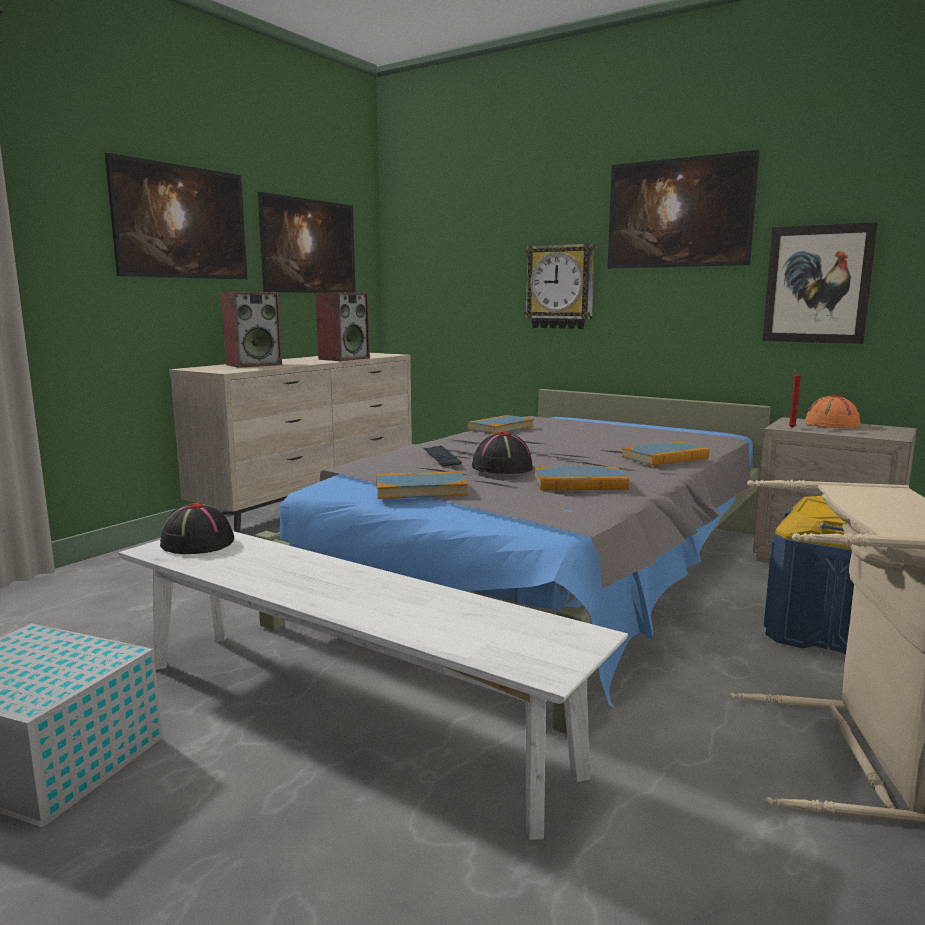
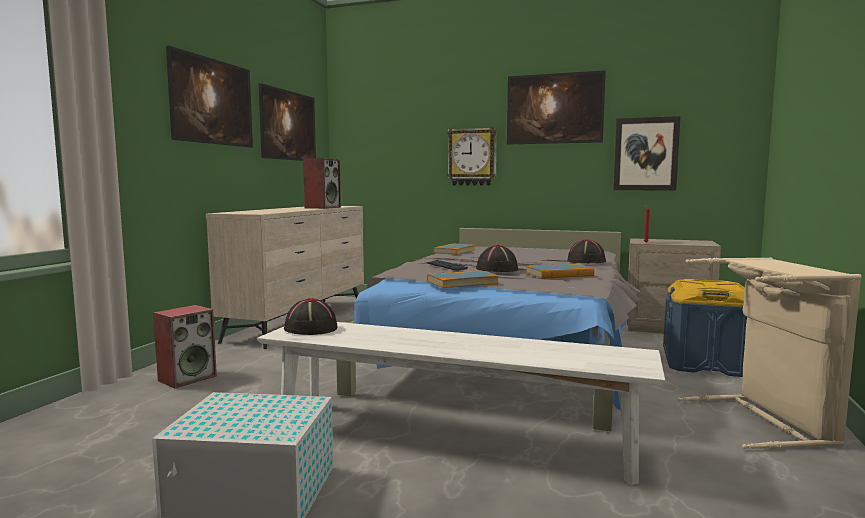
camera: 15 degrees left, 5 degrees down
speaker [221,292,282,368] -> speaker moved to [153,305,217,388]
book [621,441,709,466] -> black hat [567,239,606,263]
orange hat [804,395,861,428] -> none

